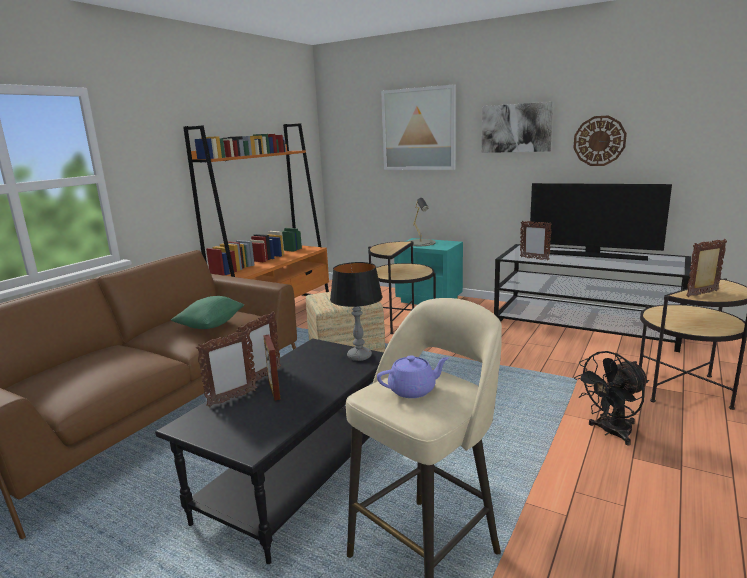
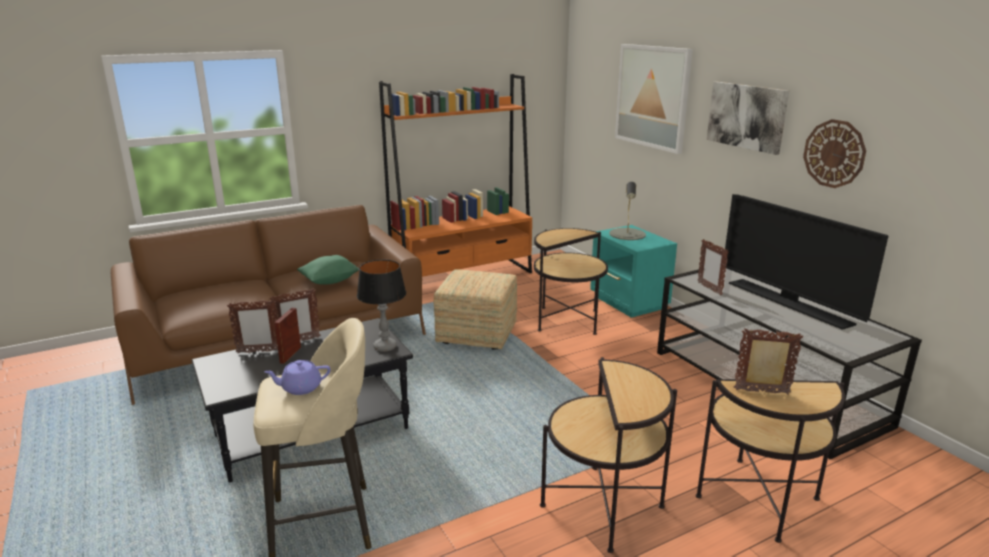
camera: 30 degrees right, 5 degrees up
purple teapot [377,355,449,398] -> purple teapot turned 150 degrees clockwise [264,360,330,395]
black fan [574,351,649,446] -> side table [540,357,677,553]

